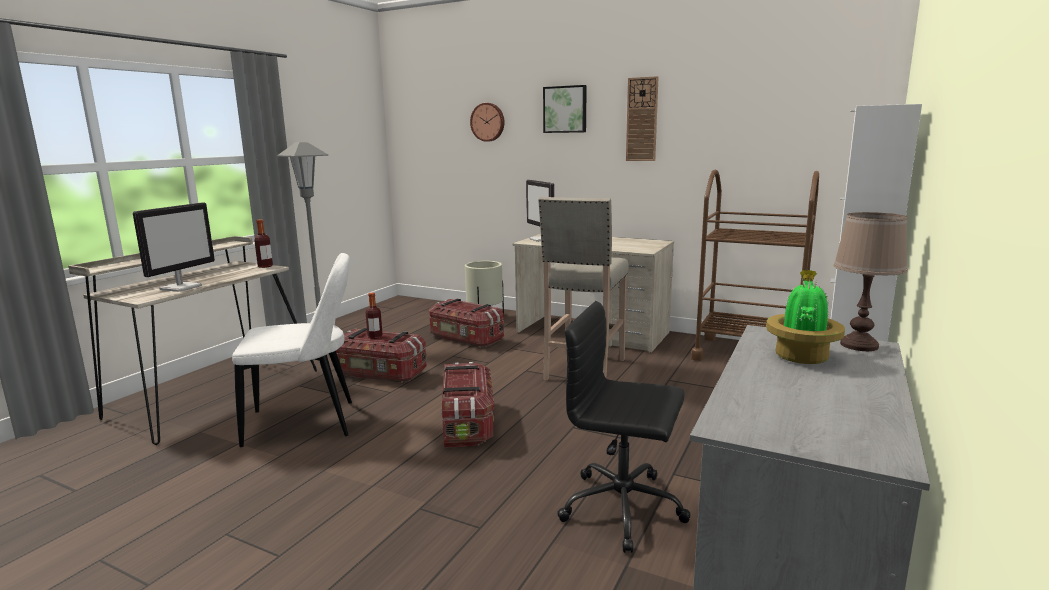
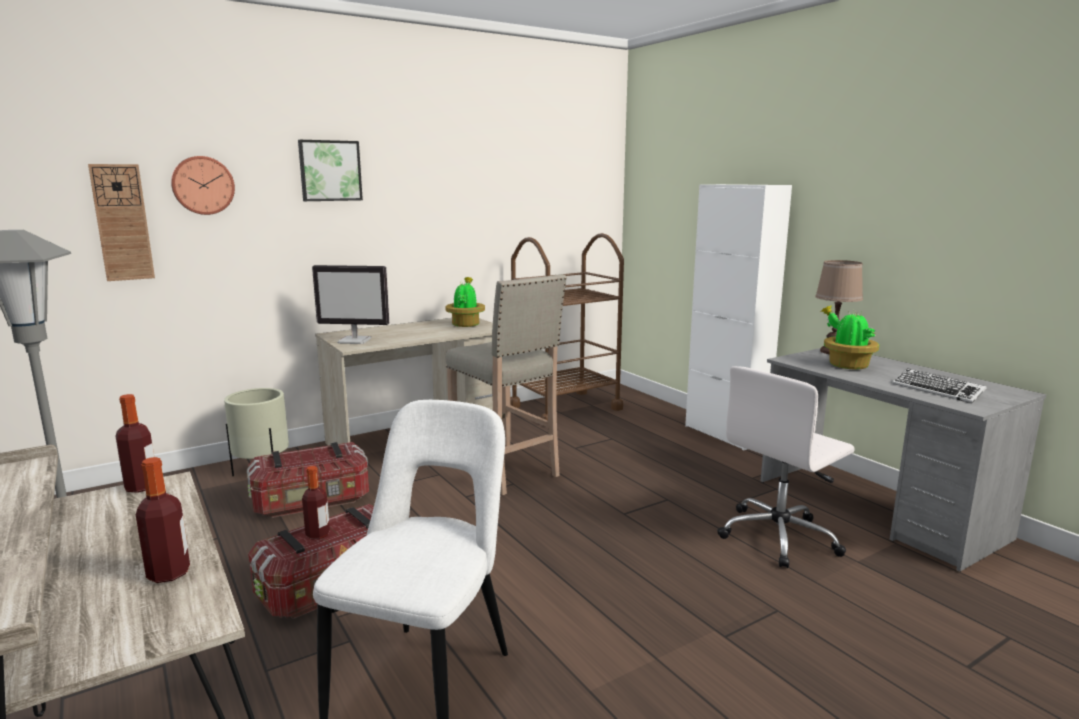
camera: 60 degrees left, 0 degrees up
monitor [133,202,215,292] -> bottle [136,457,190,583]
storage box [441,362,494,448] -> none
black office chair [557,301,691,553] -> white office chair [717,366,855,568]
wall clock [626,76,658,161] -> wall clock moved to [88,164,155,281]
none -> potted plant [446,277,485,327]
none -> keyboard [893,368,986,403]

